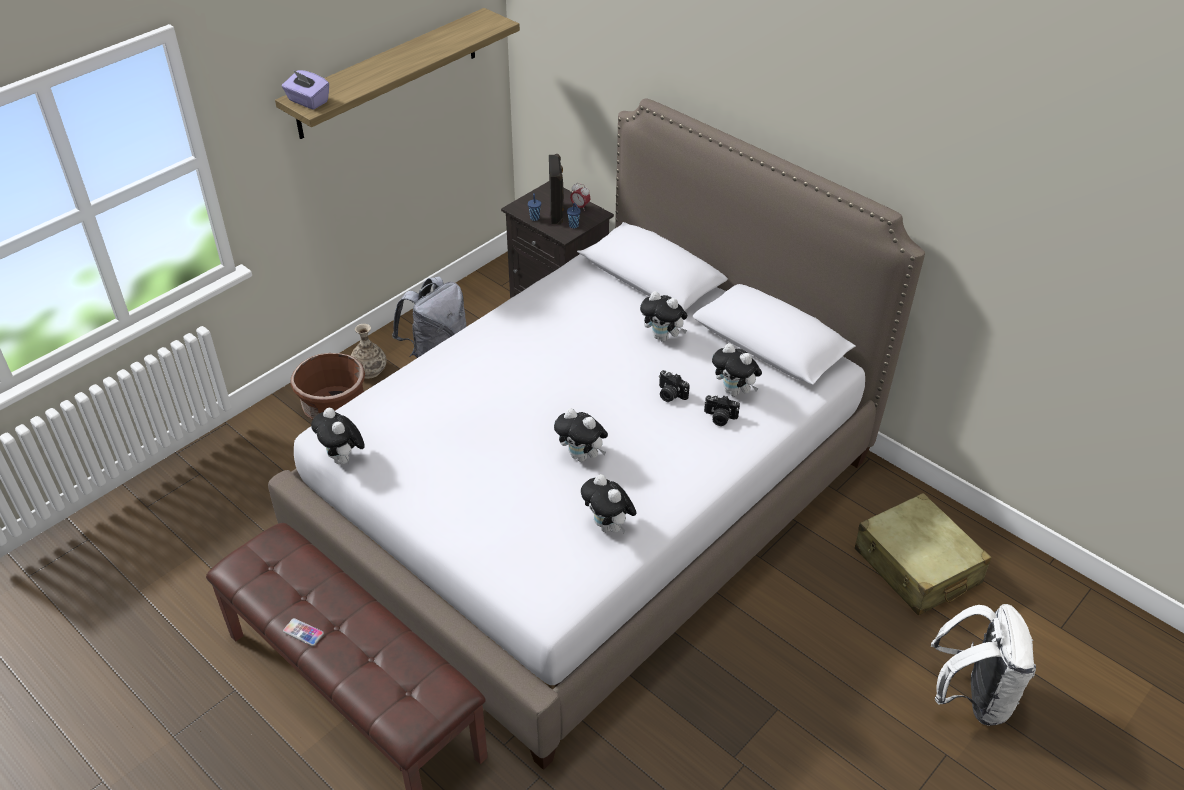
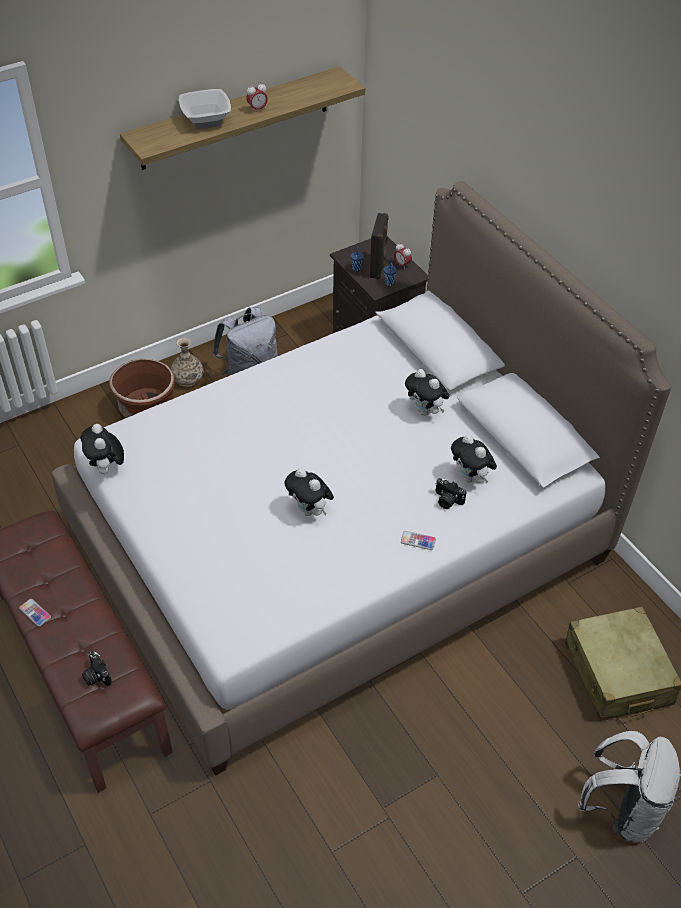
camera: 15 degrees right, 5 degrees up
purple tissue box [282,70,329,110] -> none
plush toy [581,474,637,533] -> none
camera [659,370,690,402] -> camera moved to [82,650,112,686]
none -> bowl [179,89,231,129]
none -> alarm clock [246,82,268,113]
none -> phone [401,531,436,550]

